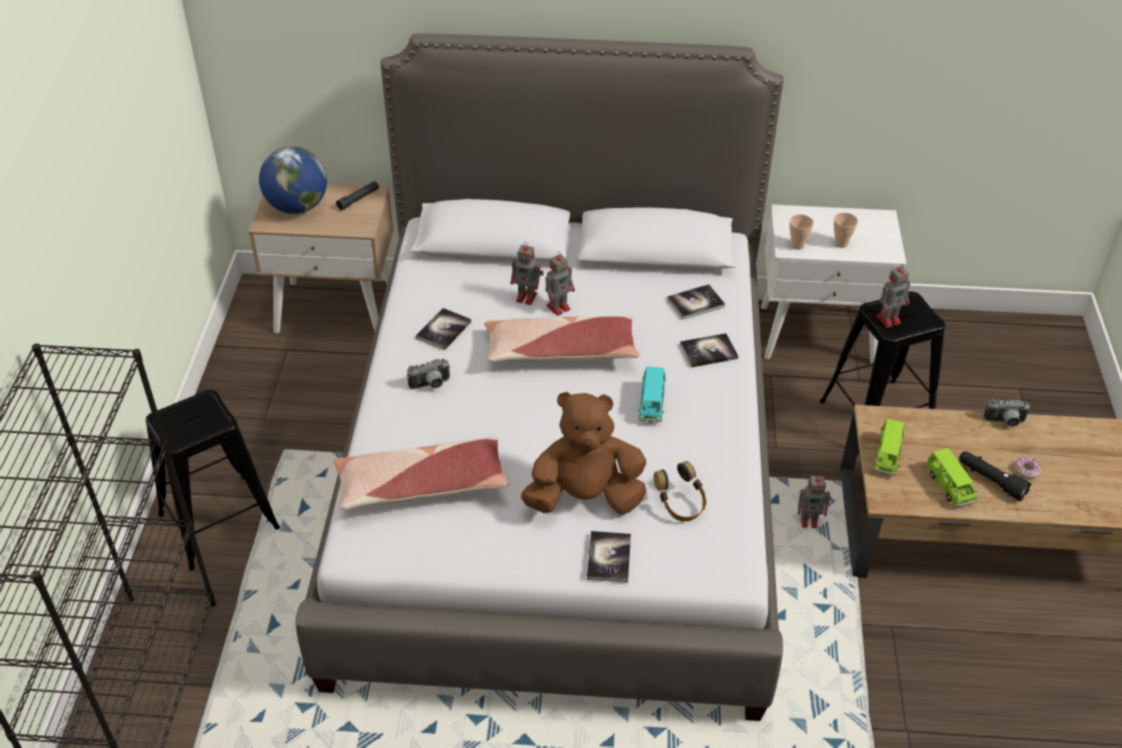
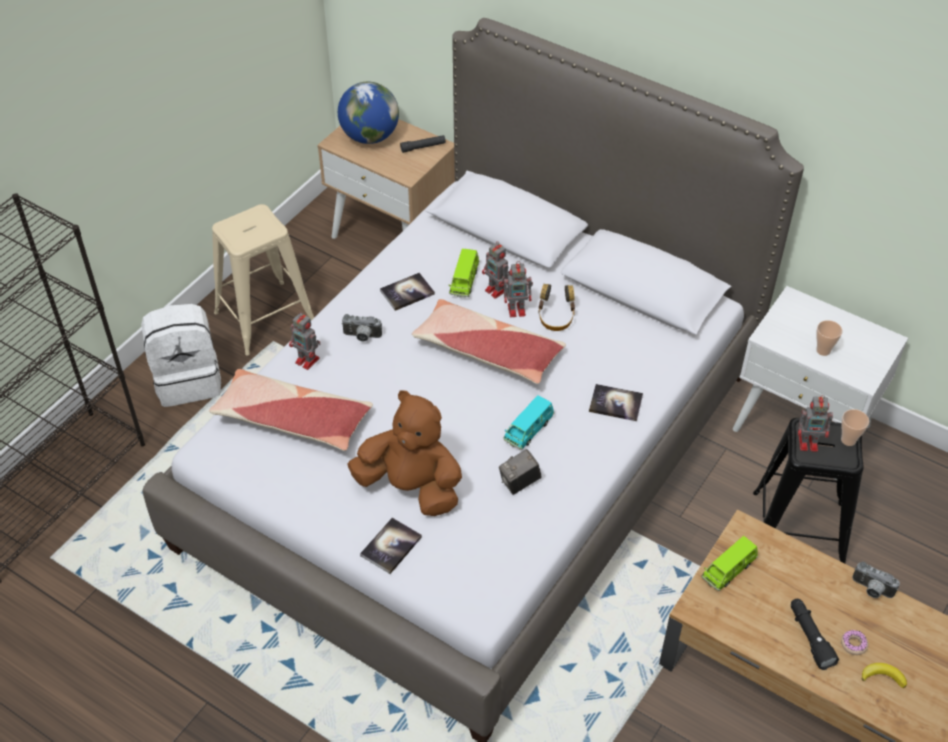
camera: 30 degrees right, 5 degrees up
black stool [146,390,280,570] -> white backpack [141,304,221,407]
headphones [654,461,706,521] -> headphones moved to [538,284,575,331]
book [667,284,725,319] -> none
cup [789,214,814,250] -> cup moved to [841,409,869,446]
toy robot [798,474,831,528] -> toy robot moved to [289,312,321,370]
green toy car [926,448,978,507] -> green toy car moved to [449,249,480,297]
none -> beige stool [212,204,314,355]
none -> camera [499,449,542,495]
none -> banana [862,663,907,688]

